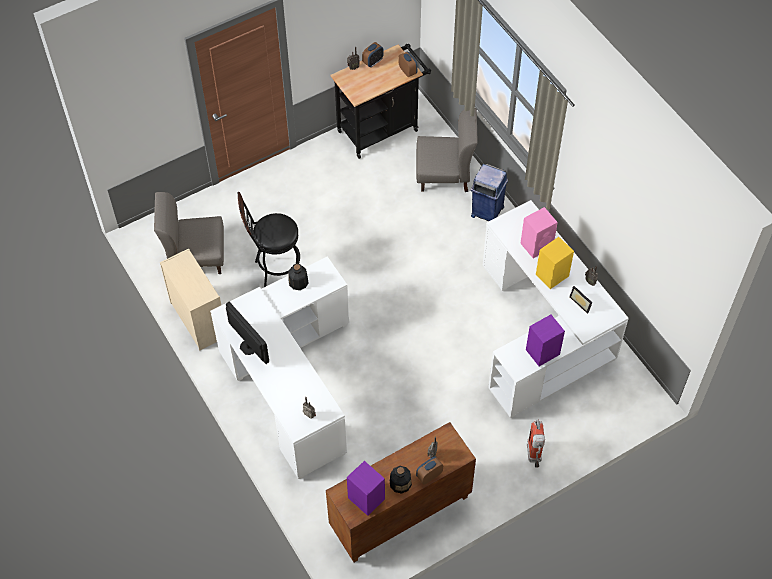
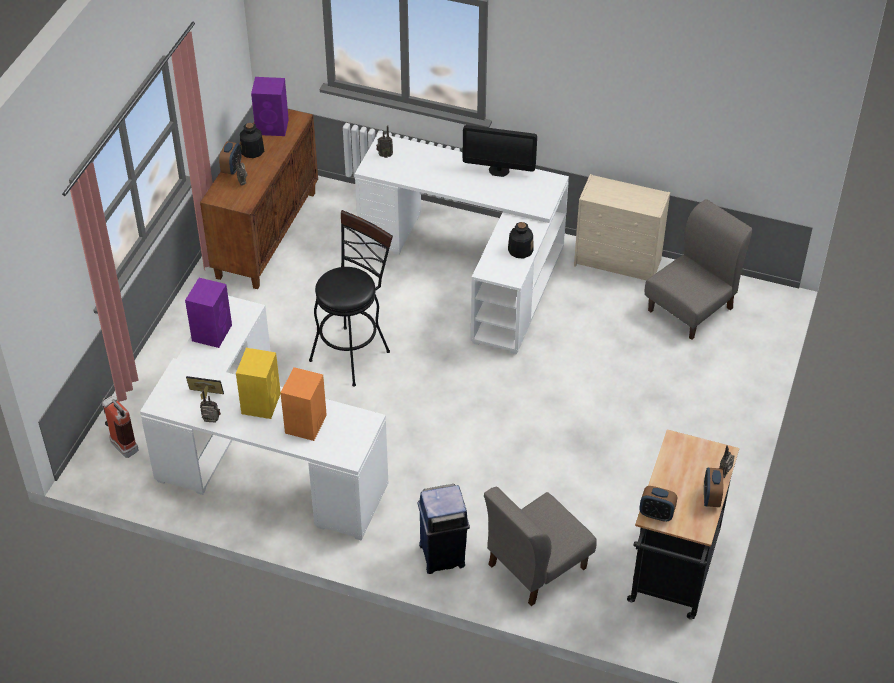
camera: 140 degrees right, 10 degrees down
black stool [237,192,300,287] -> black stool moved to [309,210,393,386]
pink speaker [520,207,558,258] -> orange speaker [280,367,327,441]
fire extinguisher [527,420,545,468] -> fire extinguisher moved to [102,396,139,458]

